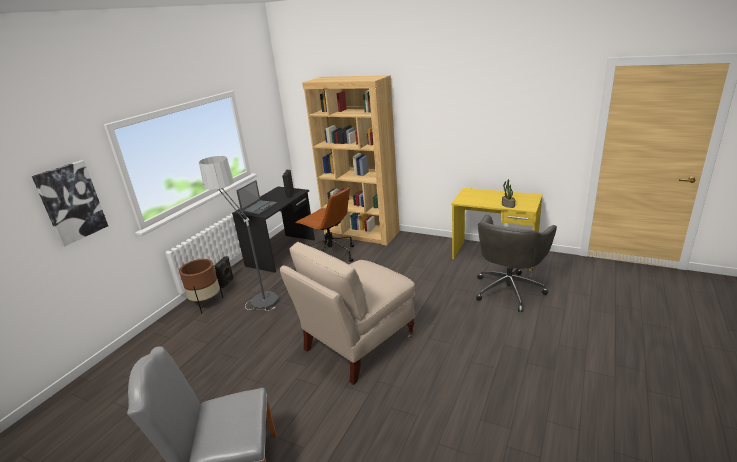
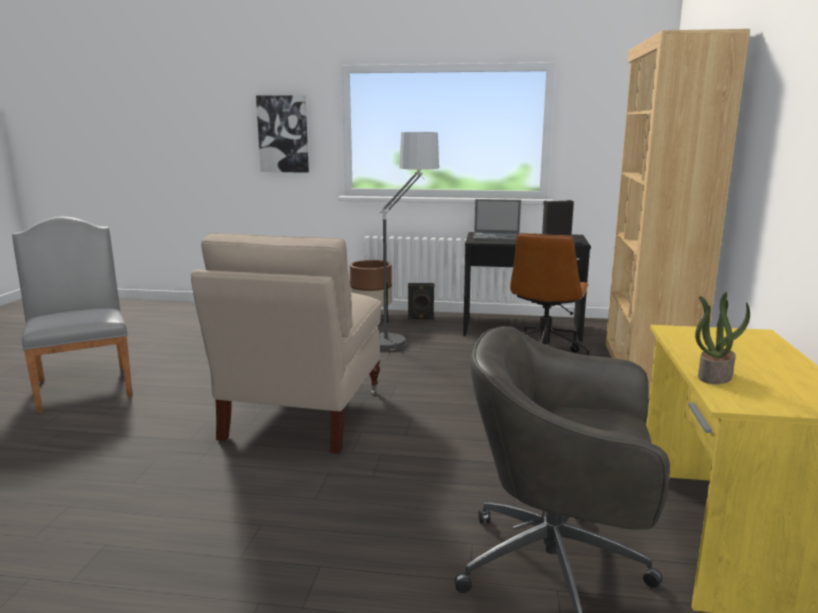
camera: 70 degrees right, 10 degrees down
beige chair [280,242,415,385] -> beige chair turned 105 degrees counterclockwise [191,233,381,454]

